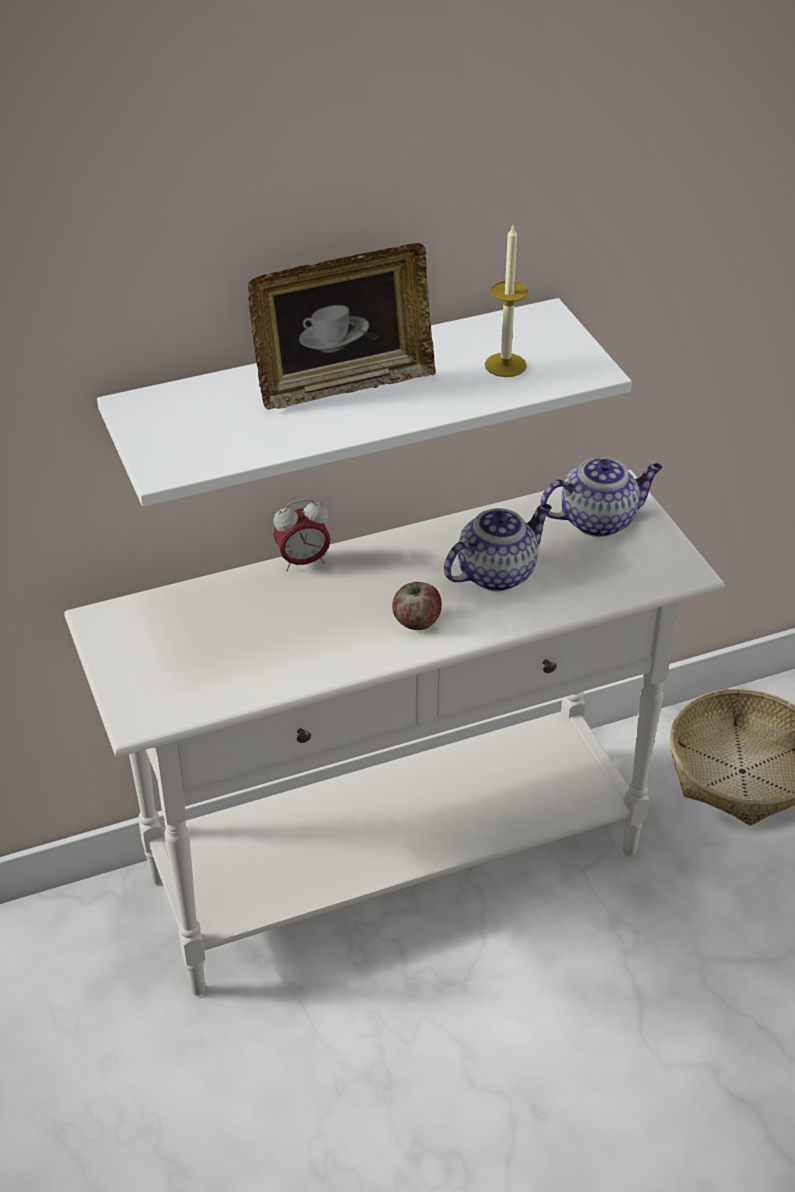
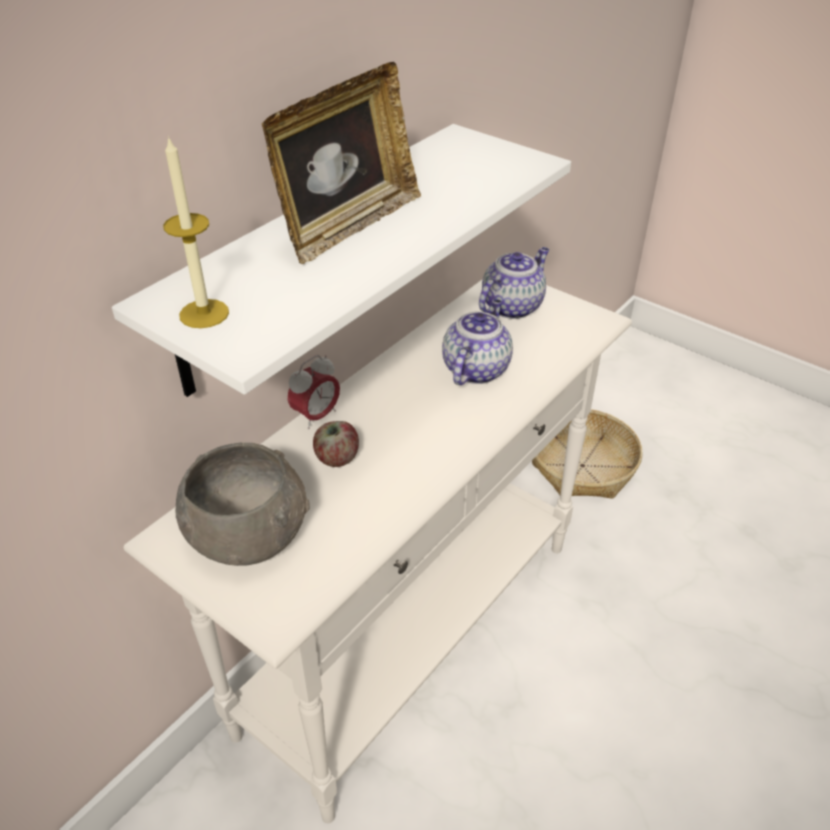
camera: 30 degrees left, 0 degrees up
apple [392,582,442,630] -> apple moved to [313,421,359,467]
candle [485,226,528,377] -> candle moved to [163,136,229,328]
none -> grey bowl [175,442,310,566]

